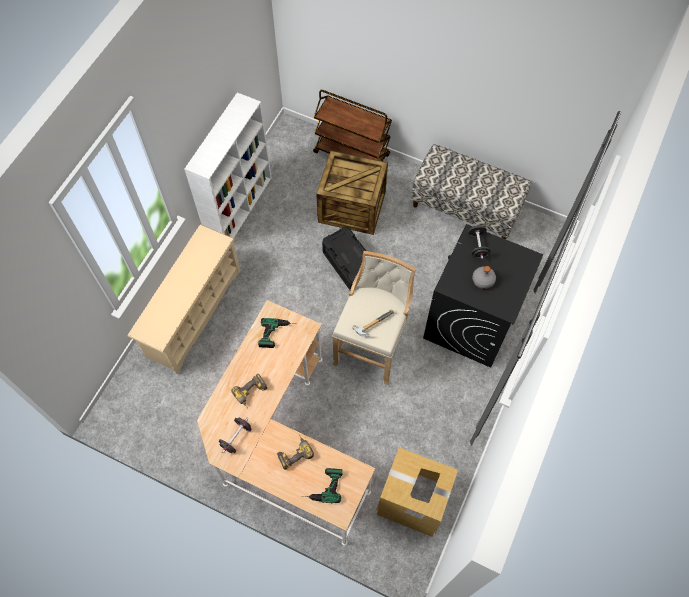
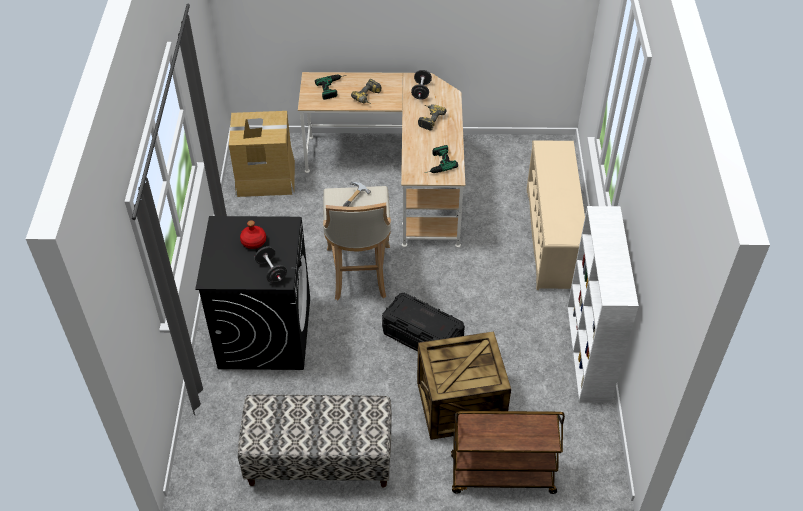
camera: 155 degrees right, 15 degrees down
grey bottle [472,266,496,289] -> red bottle [240,220,266,249]

